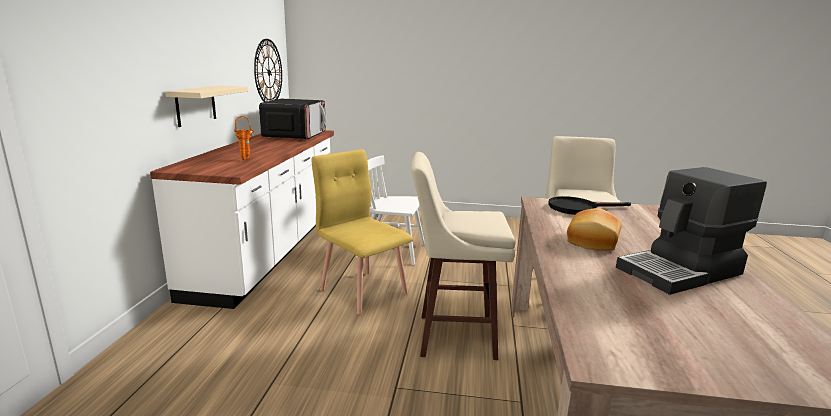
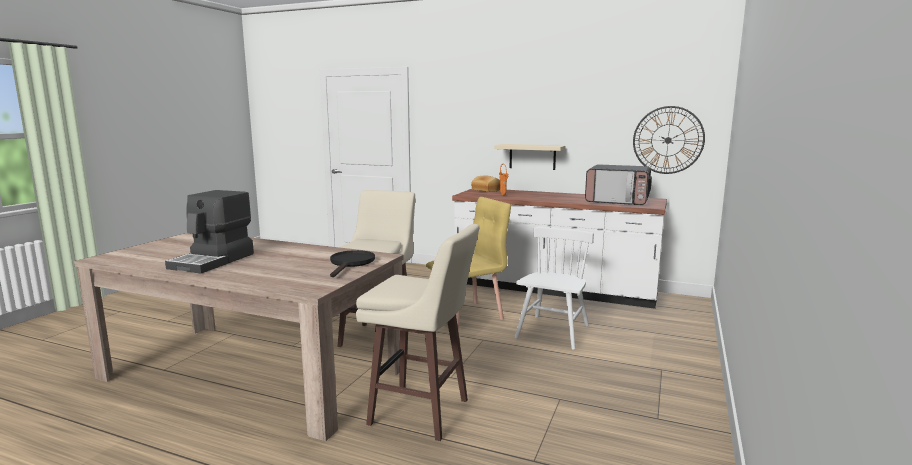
camera: 105 degrees right, 5 degrees down
bread [567,208,622,251] -> bread moved to [471,176,500,192]
coffee machine [616,167,767,295] -> coffee machine turned 150 degrees counterclockwise [165,190,254,274]

